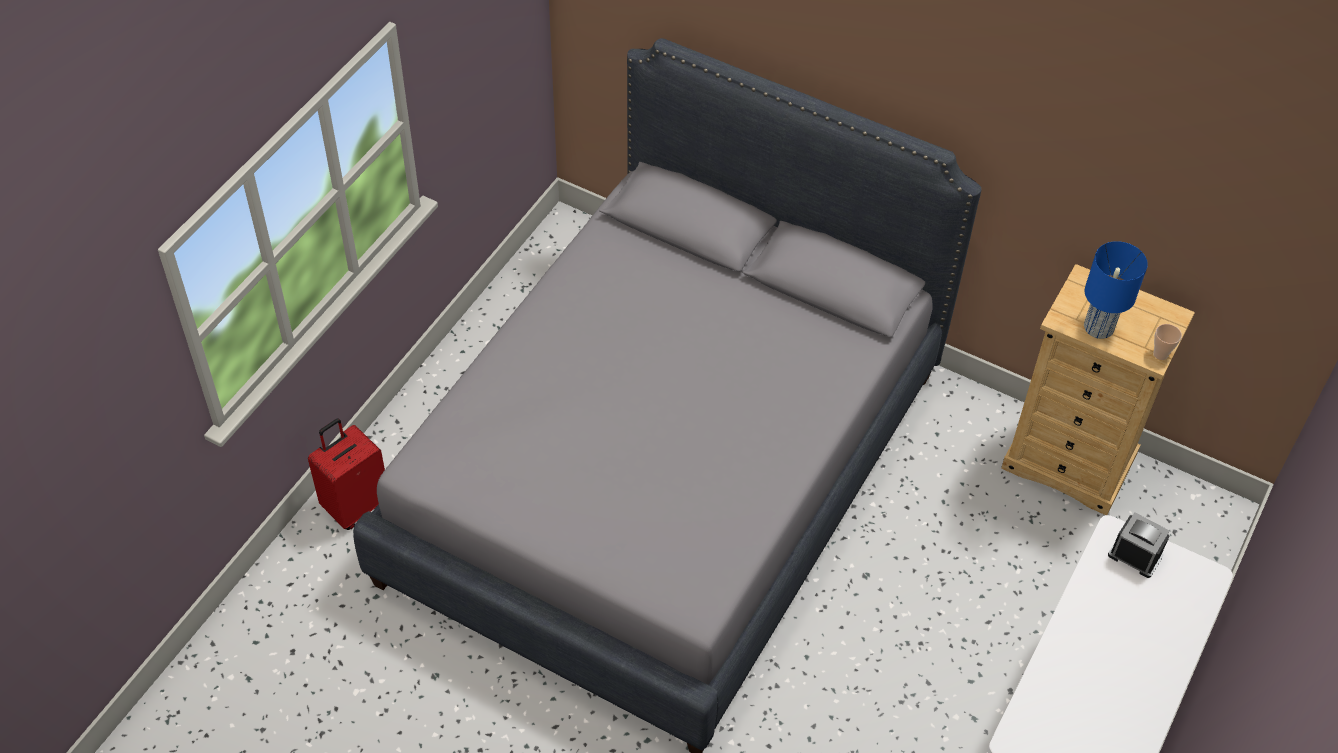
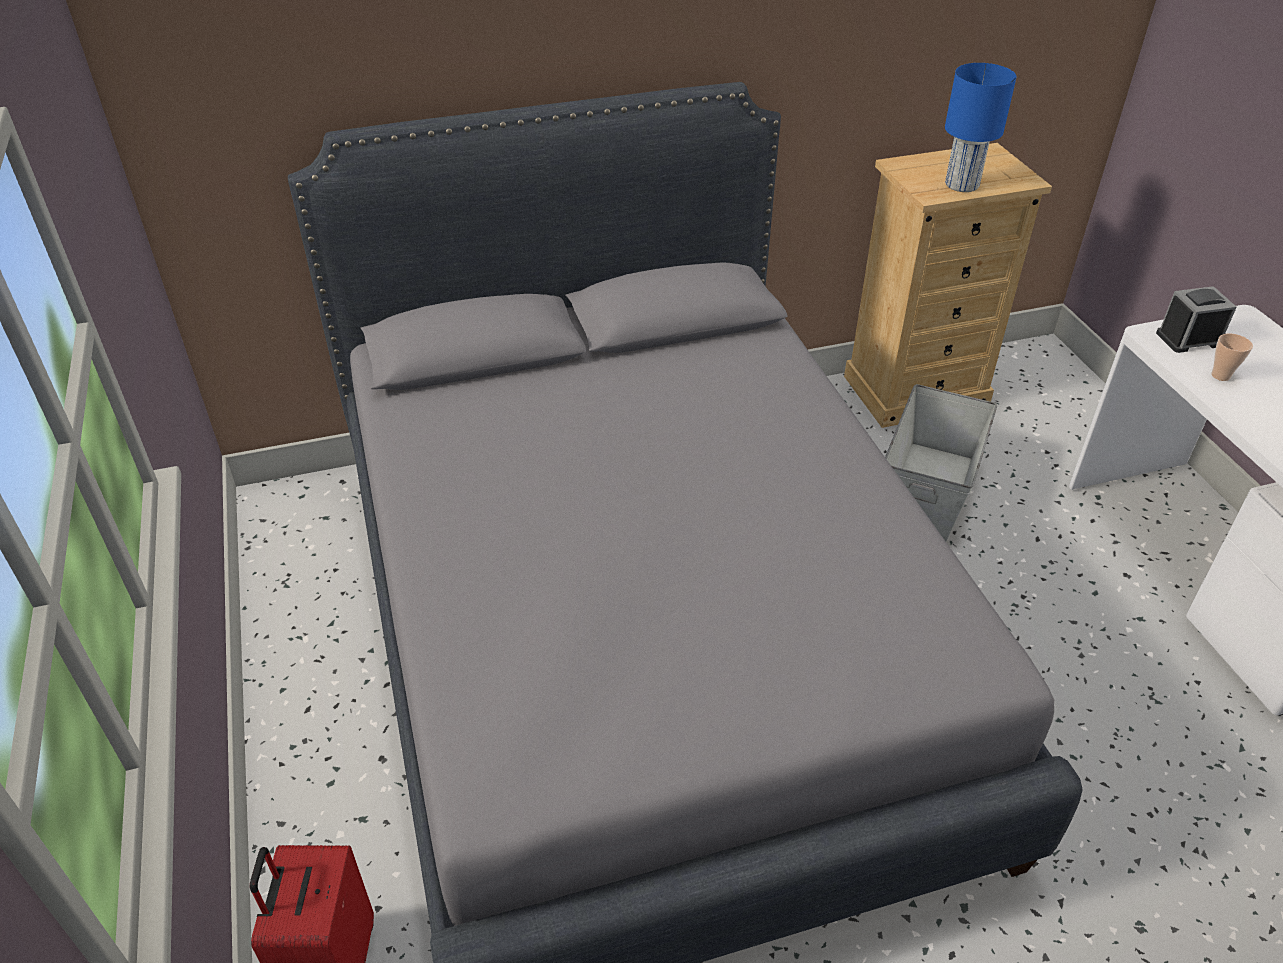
camera: 45 degrees left, 10 degrees down
cup [1153,324,1182,360] -> cup moved to [1211,333,1253,381]
none -> grey storage box [885,384,997,541]

